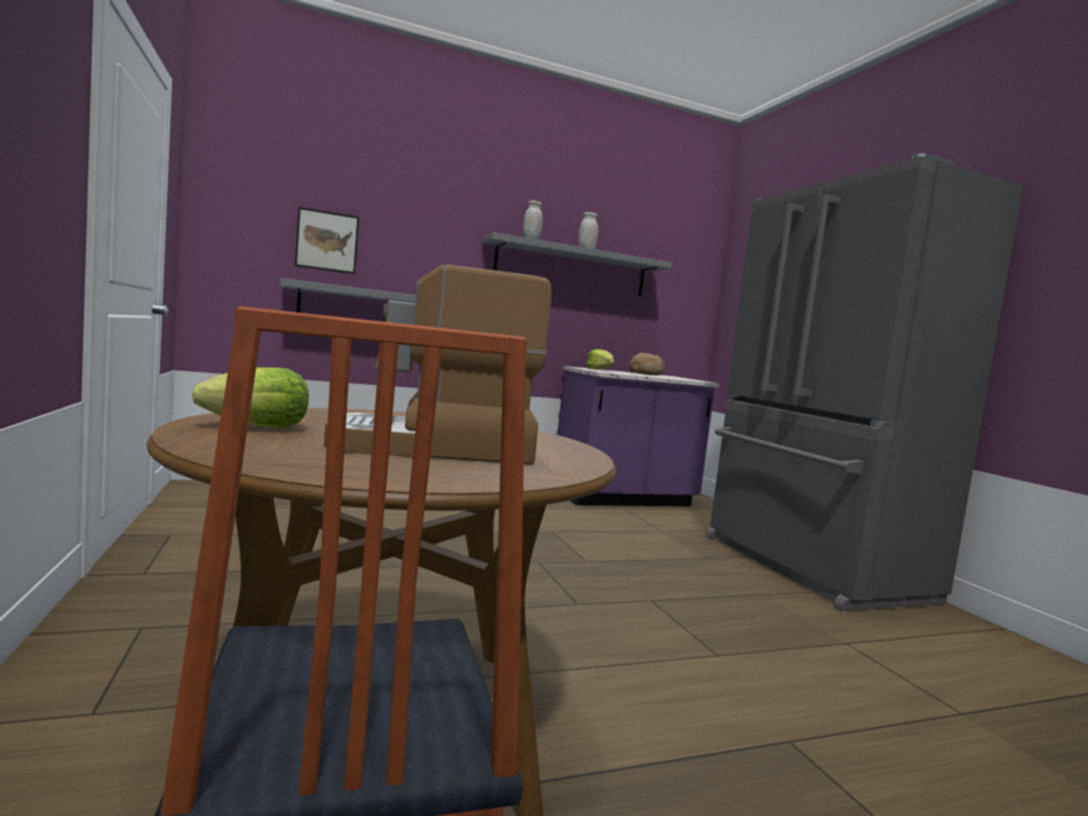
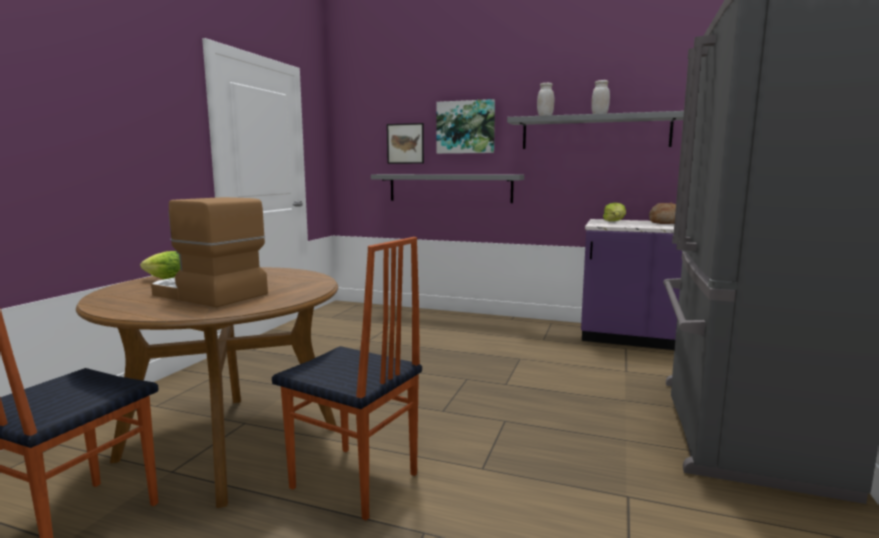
camera: 40 degrees right, 5 degrees up
none -> chair [272,237,422,521]
none -> picture [436,99,495,154]

